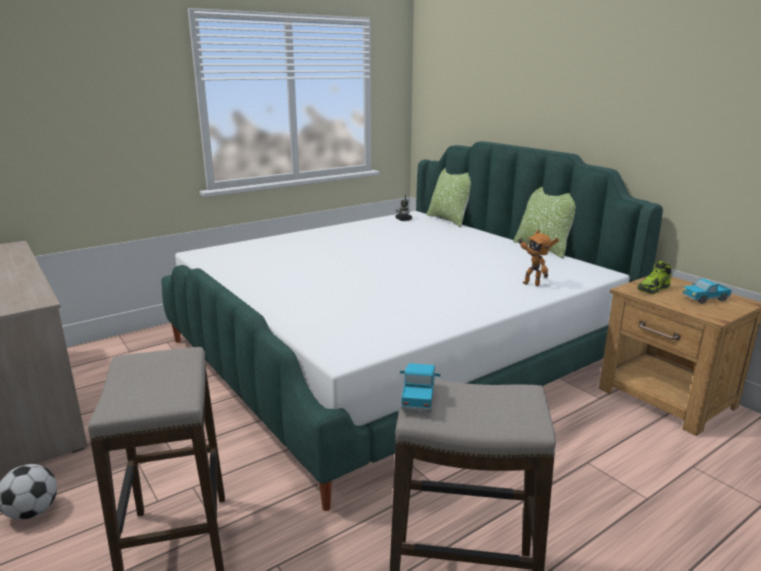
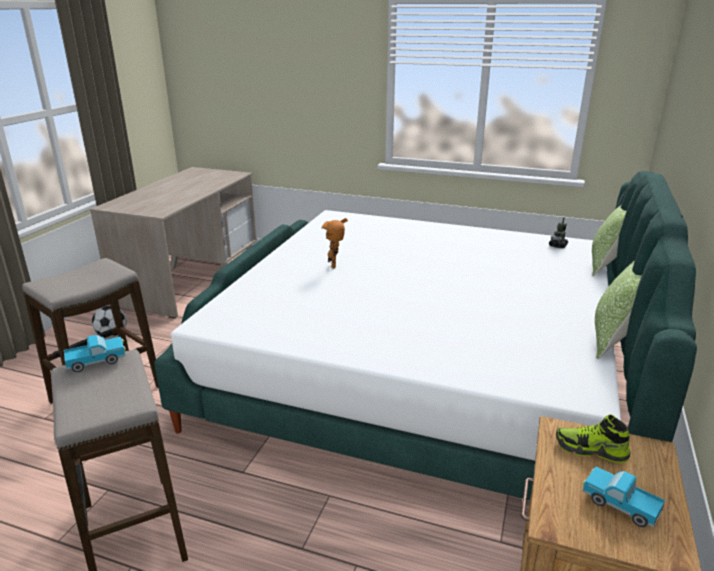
camera: 55 degrees right, 5 degrees up
toy robot [518,229,559,286] -> toy robot moved to [321,218,348,268]

